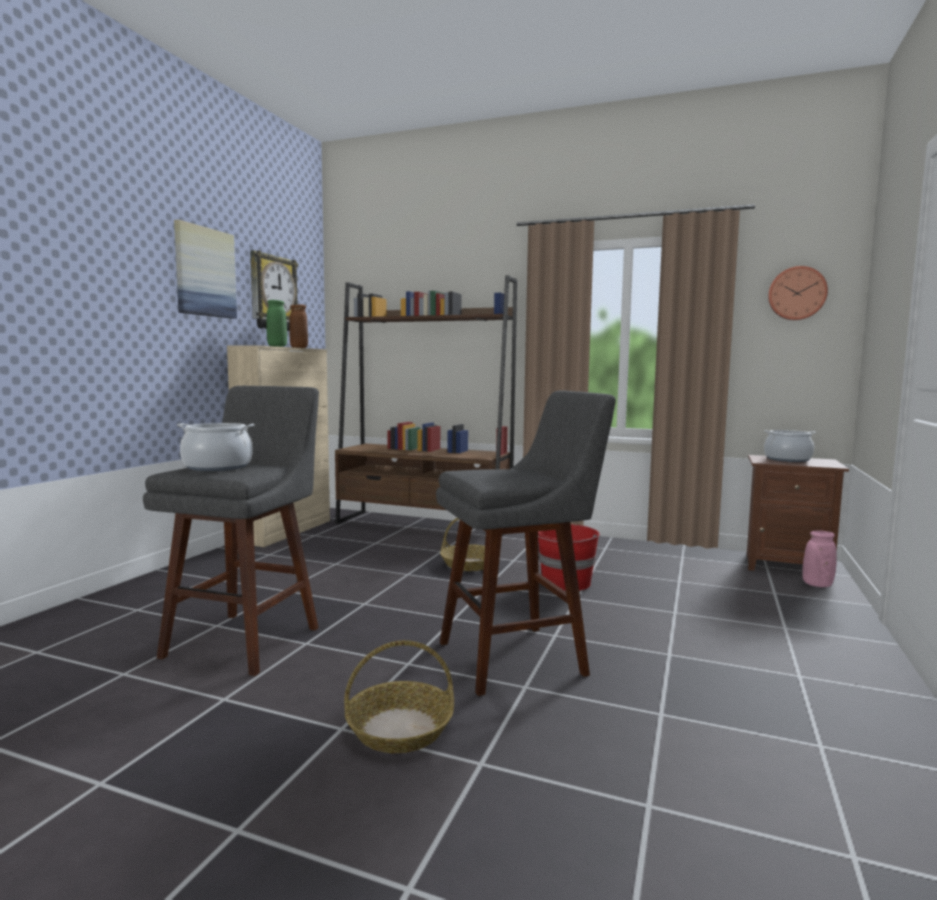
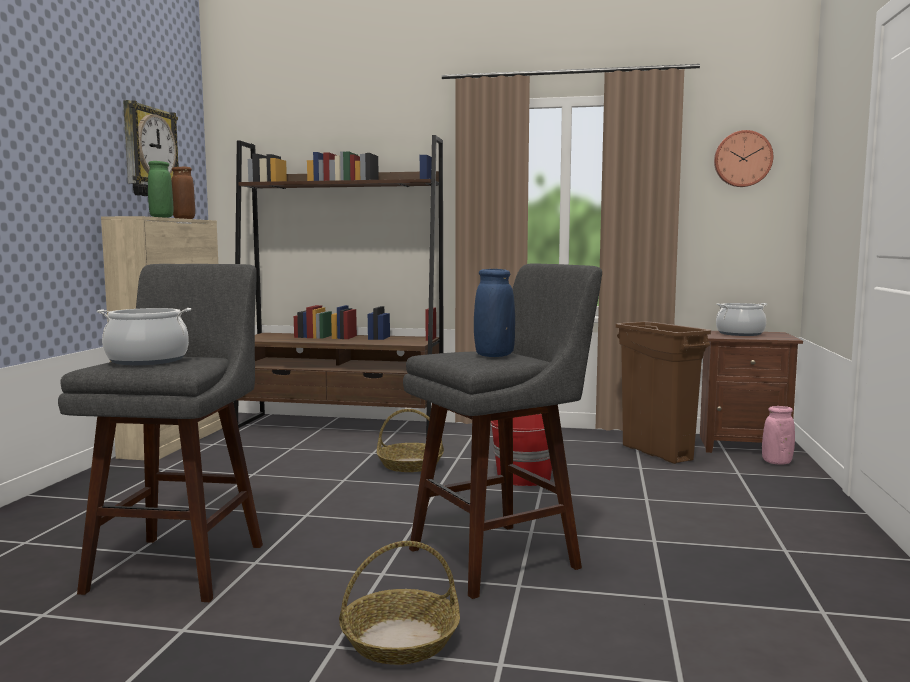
camera: 10 degrees left, 0 degrees up
picture [174,220,237,319] -> none
none -> blue vase [474,269,515,357]
none -> brown trash can [616,322,711,464]

